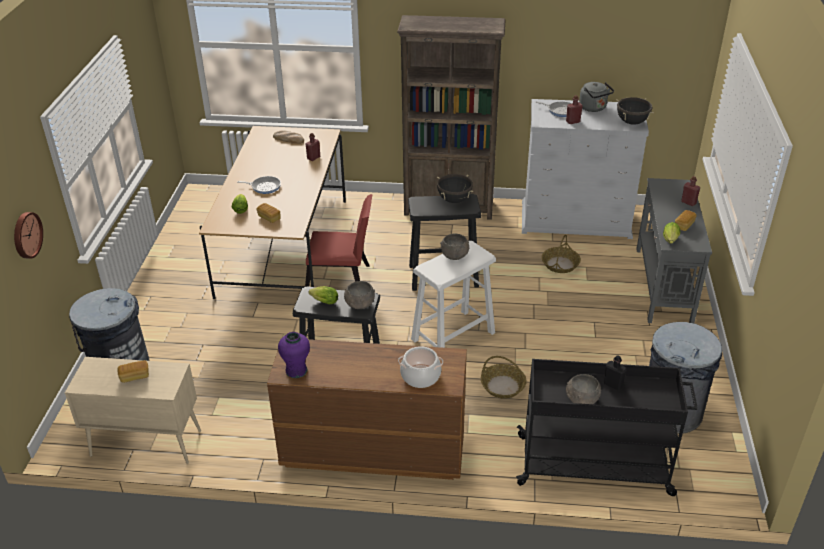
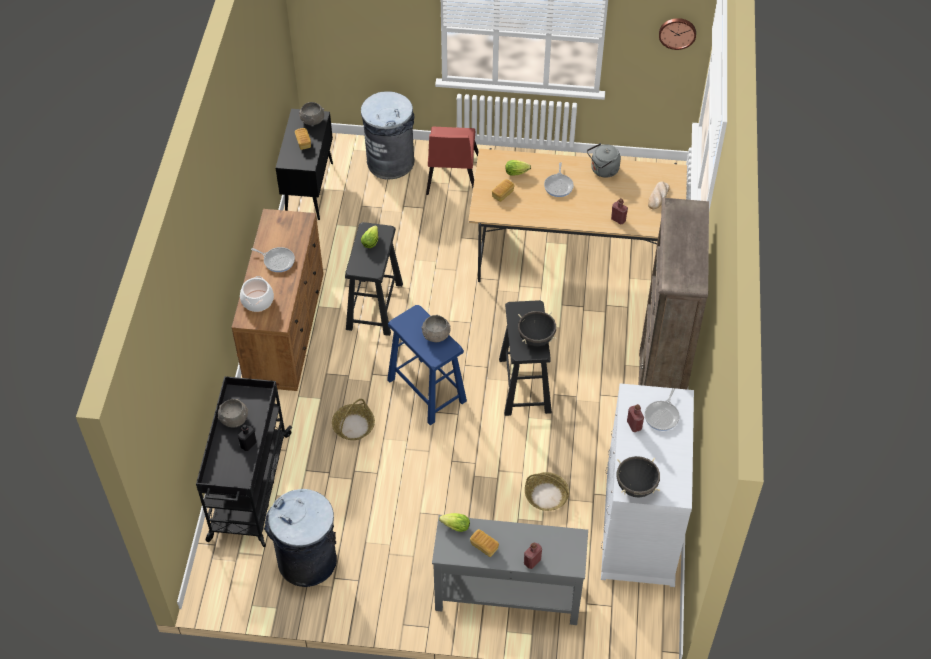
camera: 90 degrees right, 15 degrees up
wall clock [14,212,43,259] -> wall clock moved to [659,18,696,50]
beige cabinet [65,357,201,464] -> black cabinet [276,109,333,220]
purple vase [278,332,310,378] -> none
red chair [305,194,373,287] -> red chair moved to [426,126,479,195]
grey bowl [344,281,375,309] -> grey bowl moved to [299,102,324,125]
white stool [411,241,496,348] -> blue stool [387,305,467,425]
grey kettle [579,82,614,112] -> grey kettle moved to [587,143,621,178]
none -> frying pan [251,247,295,272]

